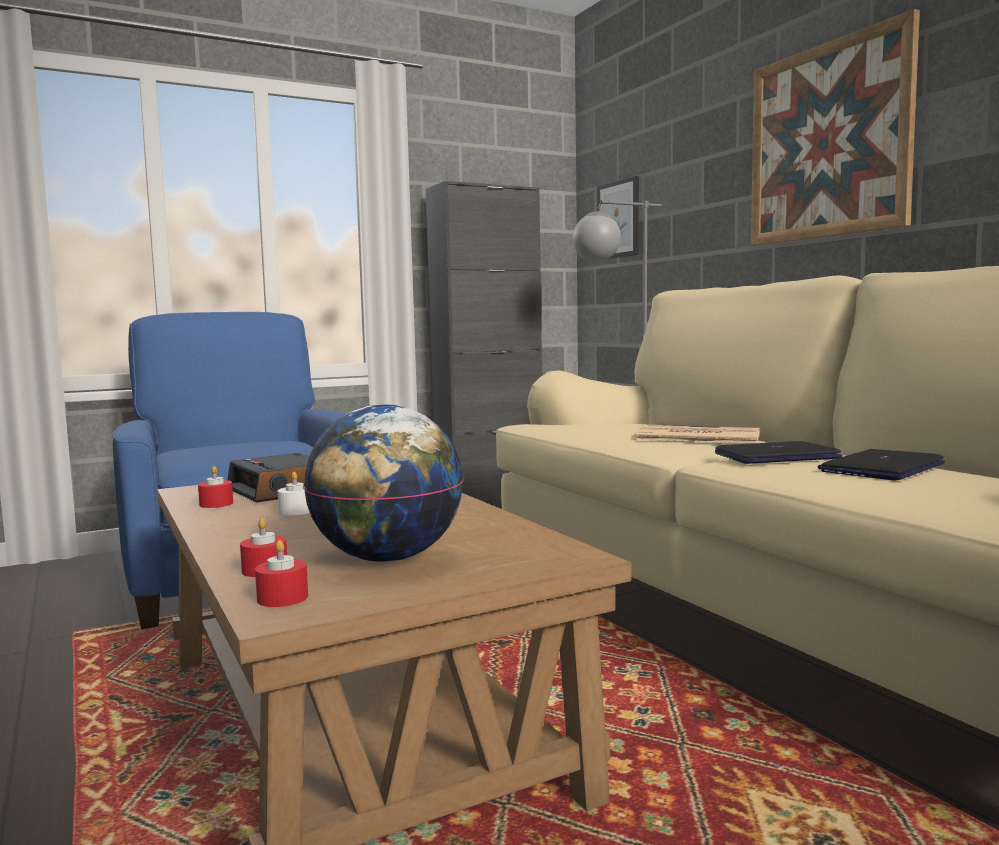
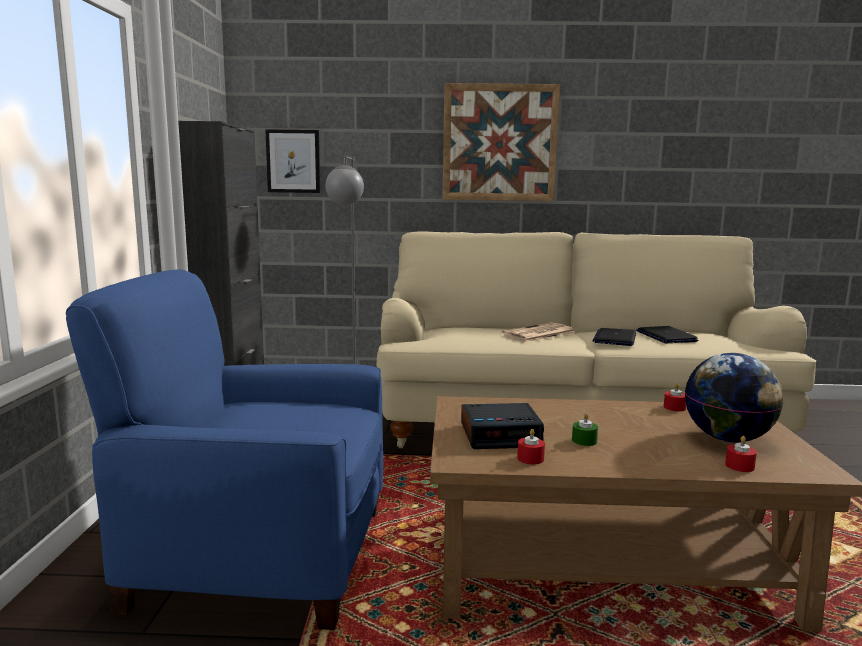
camera: 60 degrees left, 5 degrees up
red candle [255,540,308,607] -> red candle moved to [664,383,686,411]
white candle [278,471,310,515] -> green candle [572,413,598,446]

